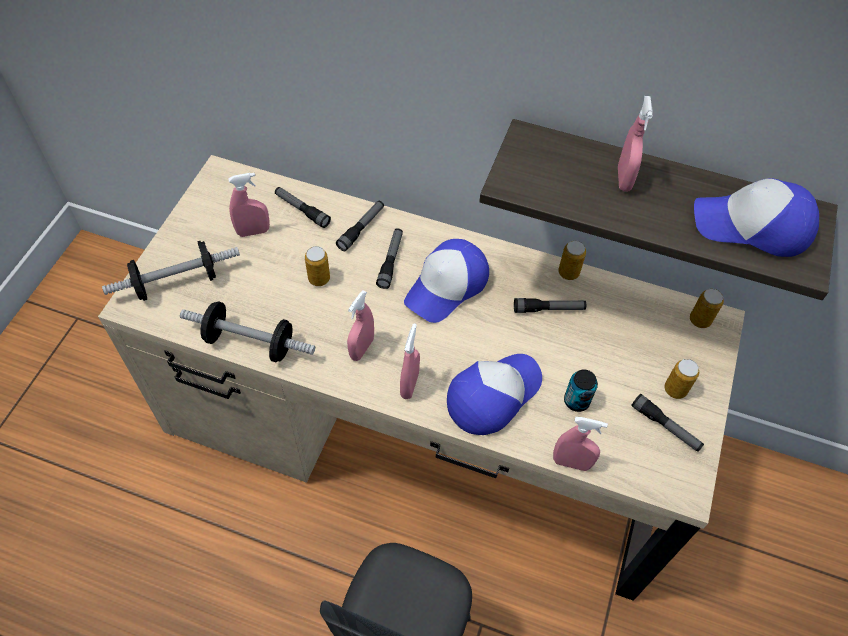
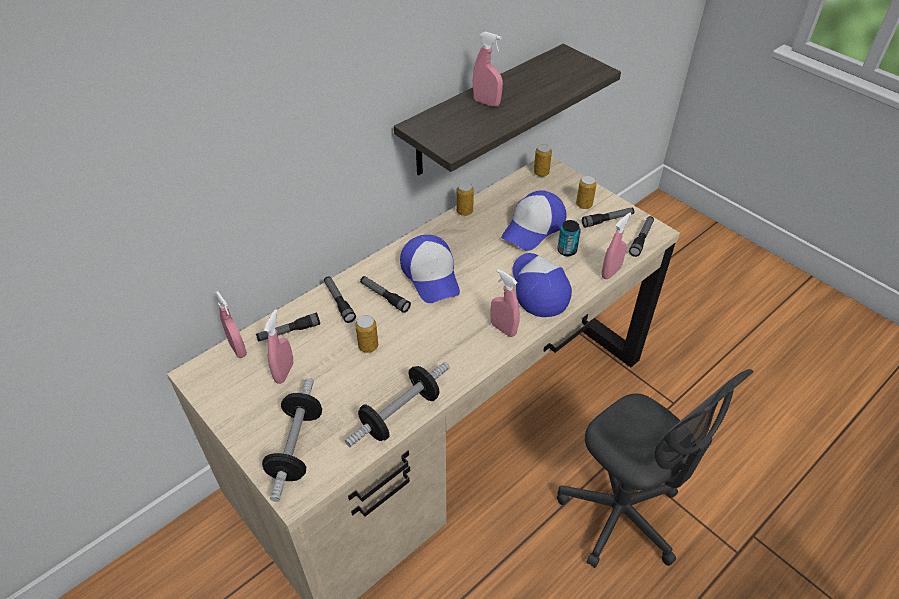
camera: 60 degrees left, 10 degrees down
pink spray bottle [347,290,374,361] -> pink spray bottle moved to [215,291,247,358]
flashlight [514,298,586,313] -> flashlight moved to [629,216,654,257]
cap [694,178,819,257] -> cap moved to [501,190,567,251]

